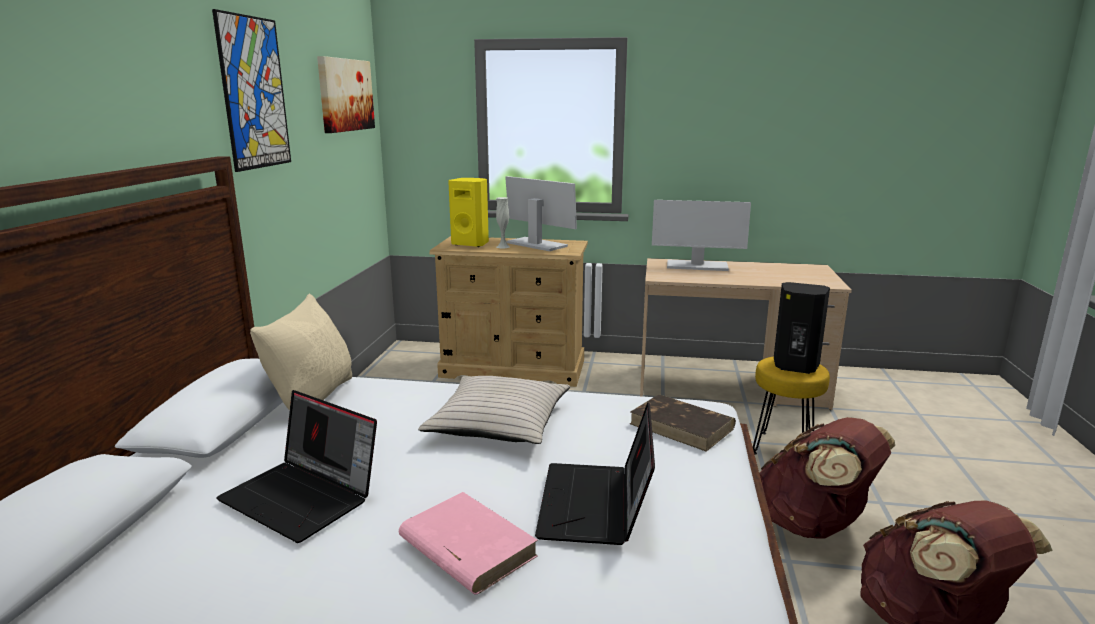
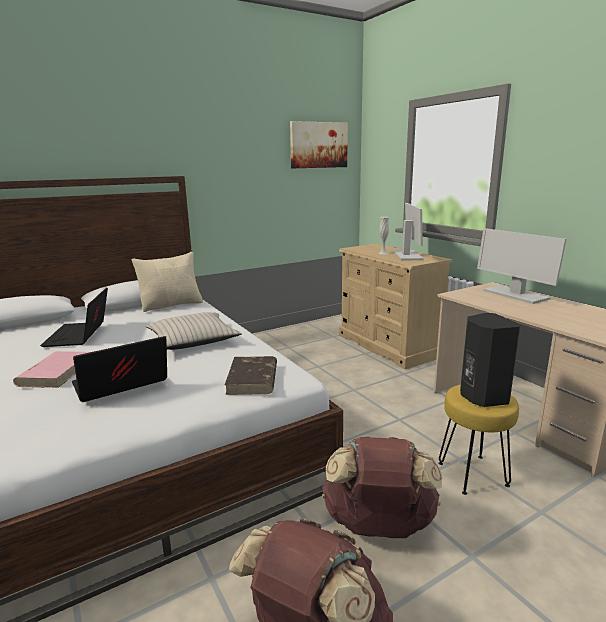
camera: 50 degrees right, 0 degrees up
picture [212,9,291,172] -> none
yellow speaker [448,178,489,247] -> none

